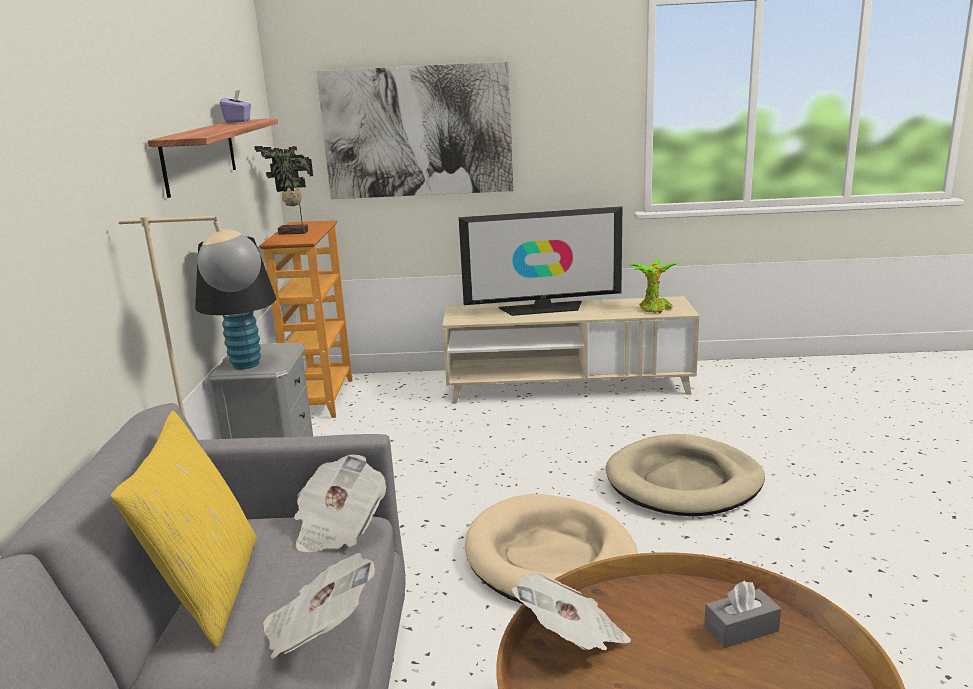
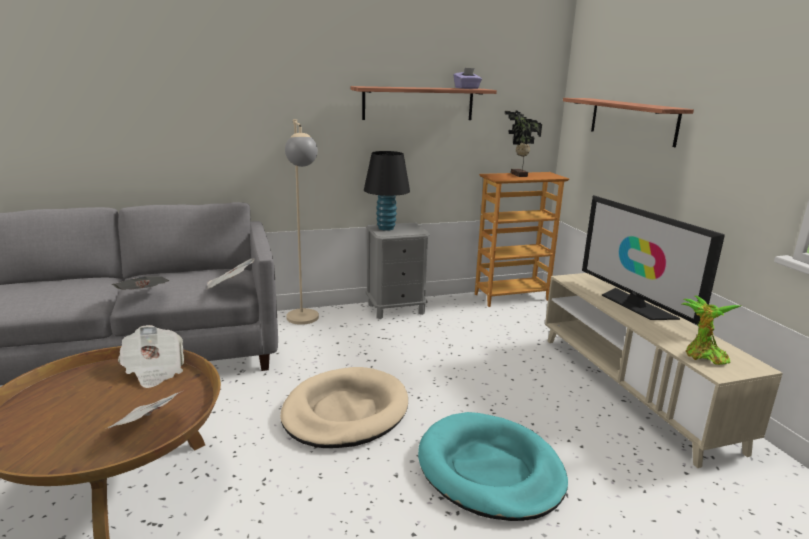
camera: 70 degrees right, 0 degrees up
yellow pillow [111,411,257,648] -> none
picture [316,62,513,199] -> shelf [563,98,694,147]
beige dog bed [606,434,765,516] -> turquoise dog bed [418,412,568,521]
grey tissue box [704,581,781,648] -> newspaper [107,392,180,428]

